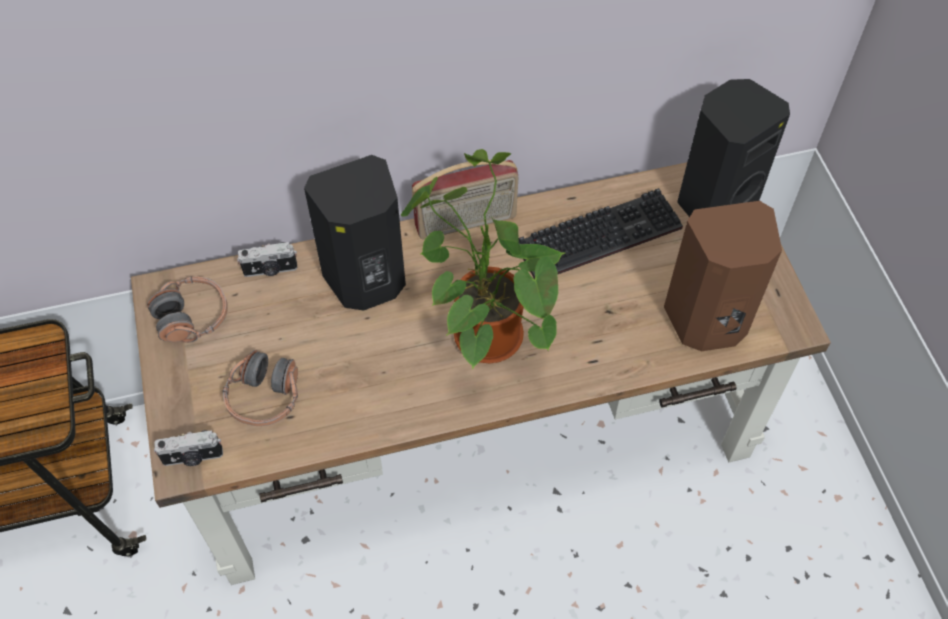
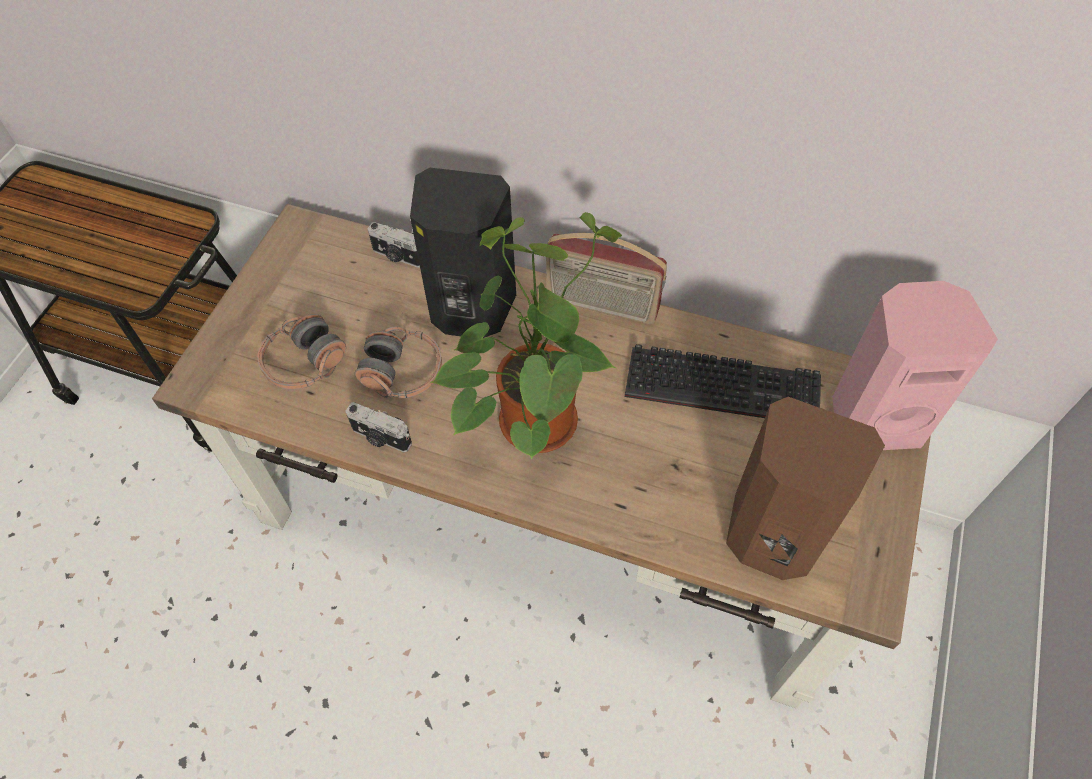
camera: 35 degrees right, 0 degrees up
headphones [147,276,228,343] -> headphones moved to [355,327,442,398]
camera [154,430,223,466] -> camera moved to [346,402,412,452]
black speaker [677,79,790,217] -> pink speaker [832,281,998,450]

